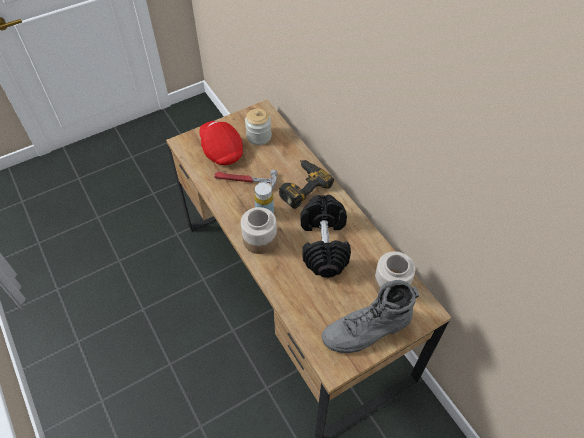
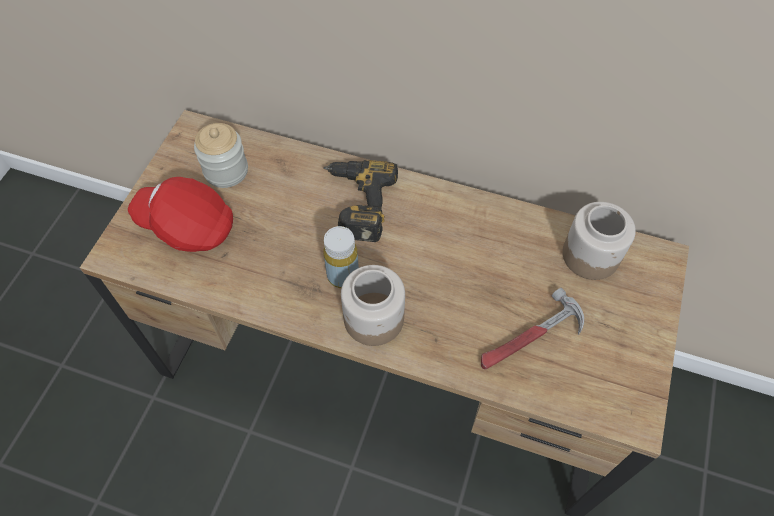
camera: 40 degrees left, 5 degrees up
hammer [214,170,278,189] -> hammer moved to [481,288,584,369]
black dumbbell [301,195,351,278] -> none
grey boot [322,280,419,354] -> none

